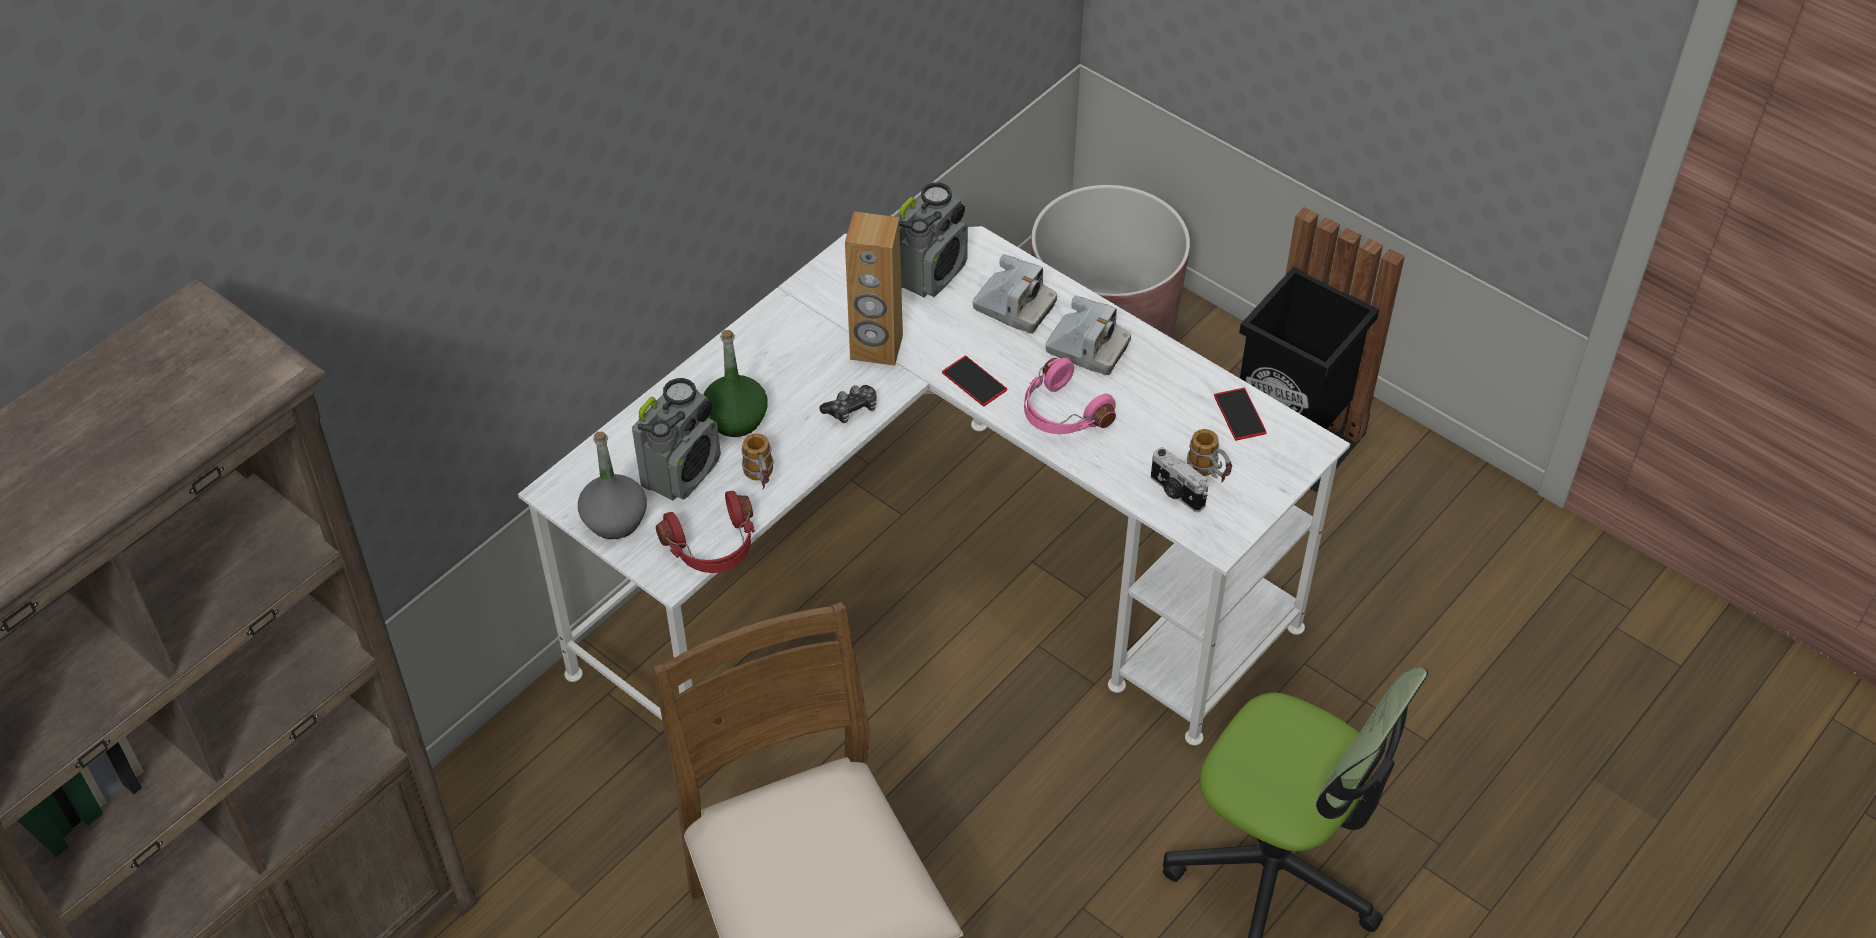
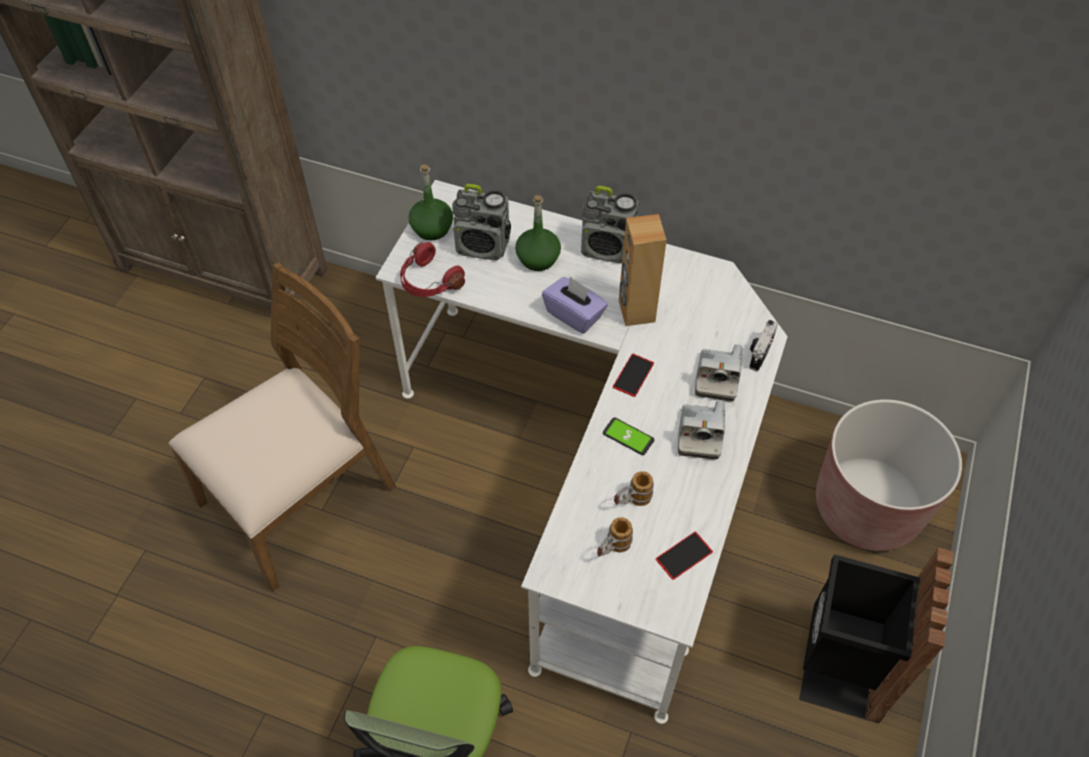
camera: 70 degrees right, 5 degrees up
grey bottle [578,432,647,539] -> green bottle [408,164,453,240]
mug [741,433,774,489] -> mug moved to [614,471,654,506]
game controller [819,385,876,423] -> purple tissue box [542,276,608,334]
radio [899,182,968,297] -> radio moved to [581,186,639,263]
pink headphones [1024,358,1116,434] -> phone [603,418,654,455]
camera [1151,447,1208,512] -> camera moved to [749,320,778,371]

